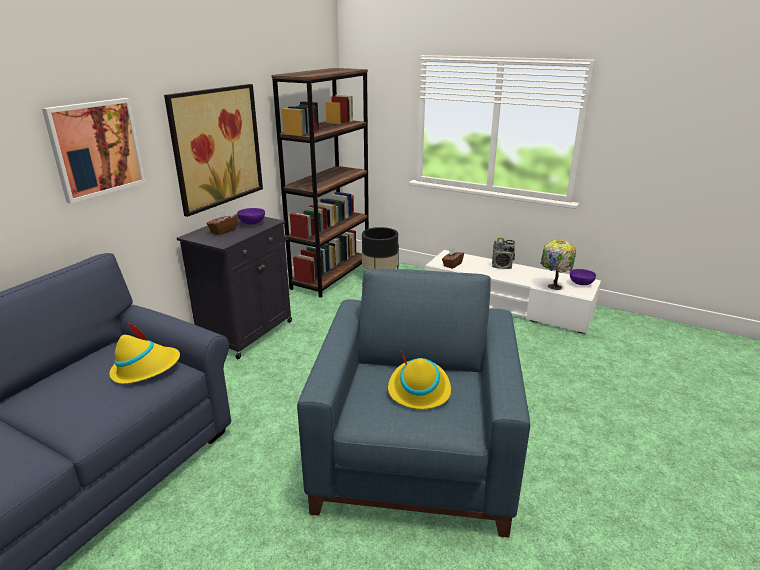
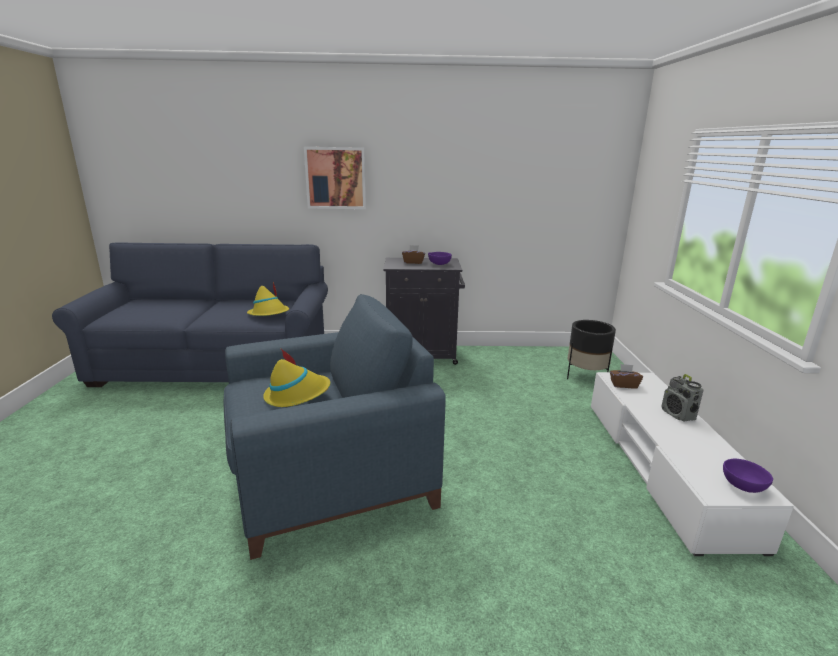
camera: 60 degrees right, 5 degrees down
picture [164,84,263,217] -> none
brown bookcase [271,68,369,298] -> none
table lamp [540,240,576,290] -> none

